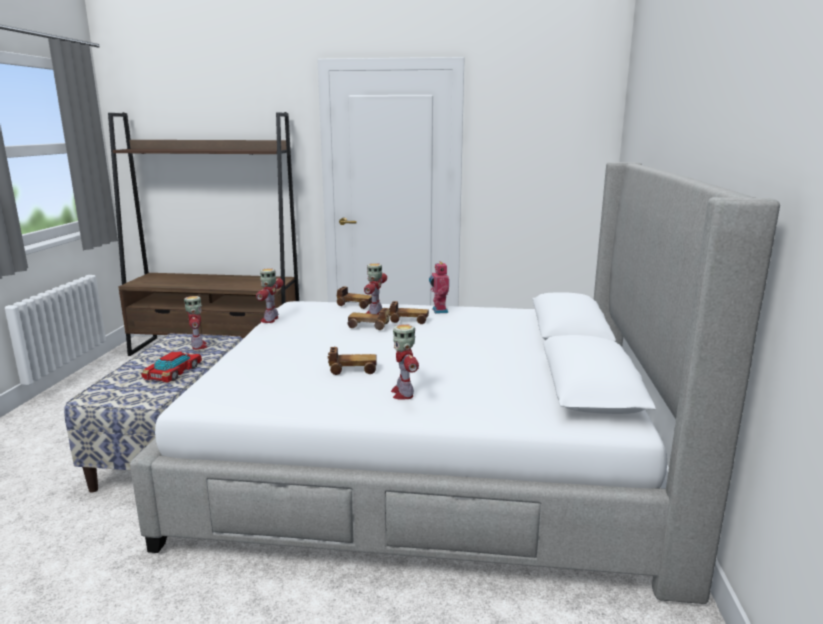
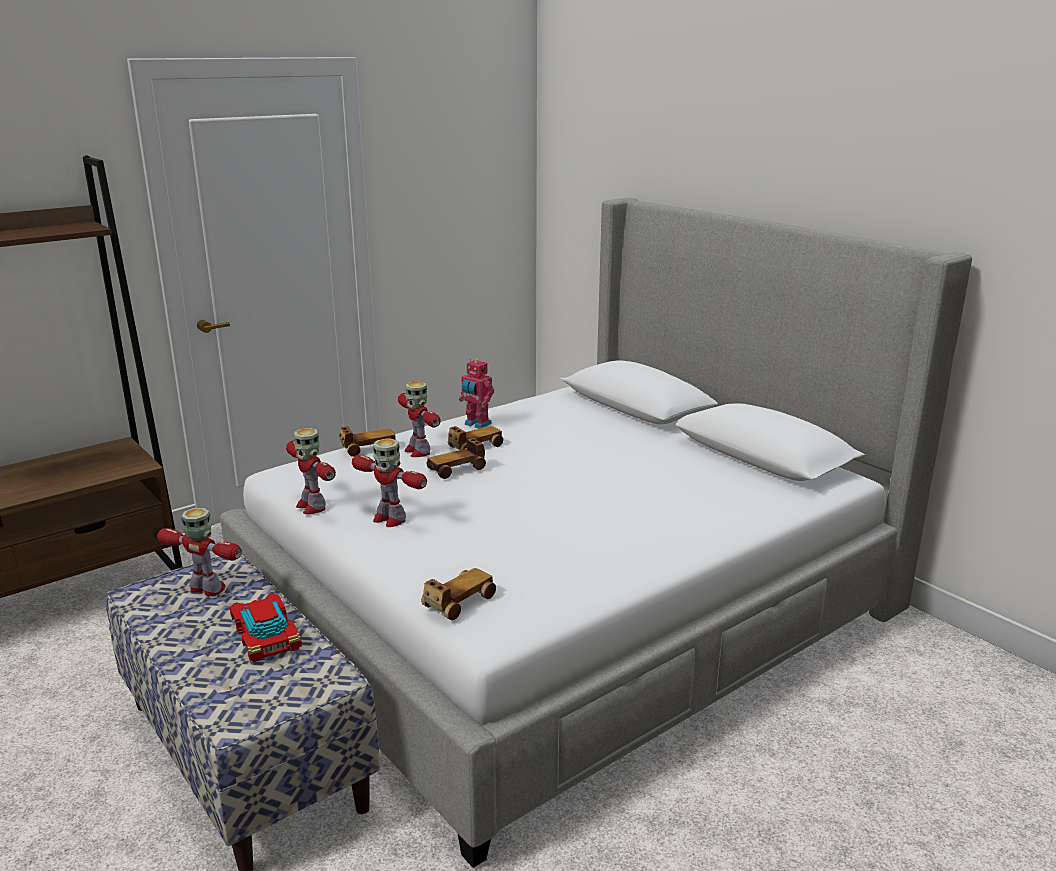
camera: 45 degrees left, 5 degrees up
toy car [328,347,377,375] -> toy car moved to [421,568,496,620]
toy robot [391,324,419,400] -> toy robot moved to [352,438,427,527]

